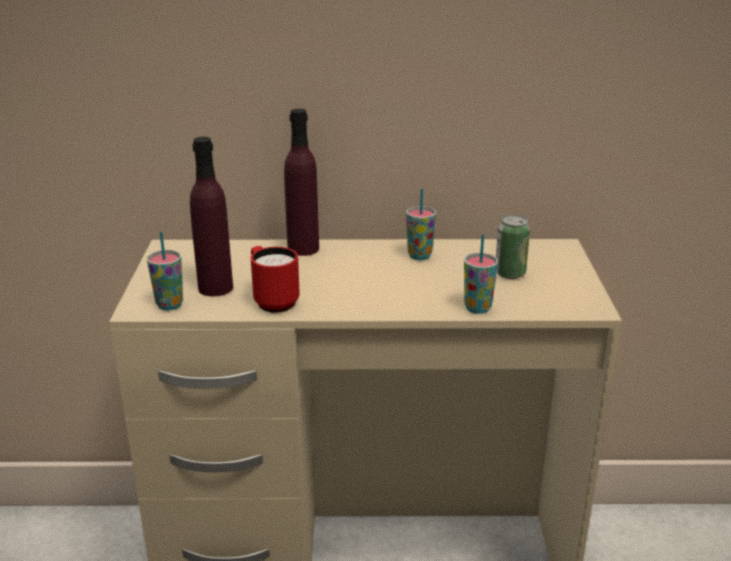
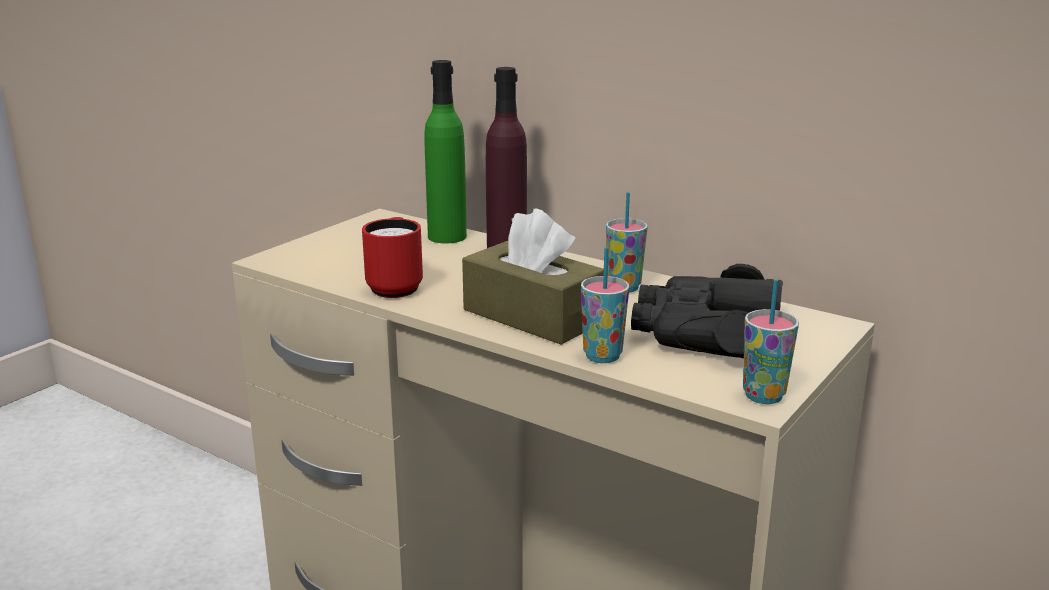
camera: 35 degrees right, 5 degrees down
cup [147,232,183,310] -> cup moved to [743,279,799,404]
purple bottle [190,137,233,296] -> none
can [496,215,530,279] -> black binoculars [631,264,783,358]
none -> green bottle [424,60,467,243]
none -> brown tissue box [462,209,604,345]

